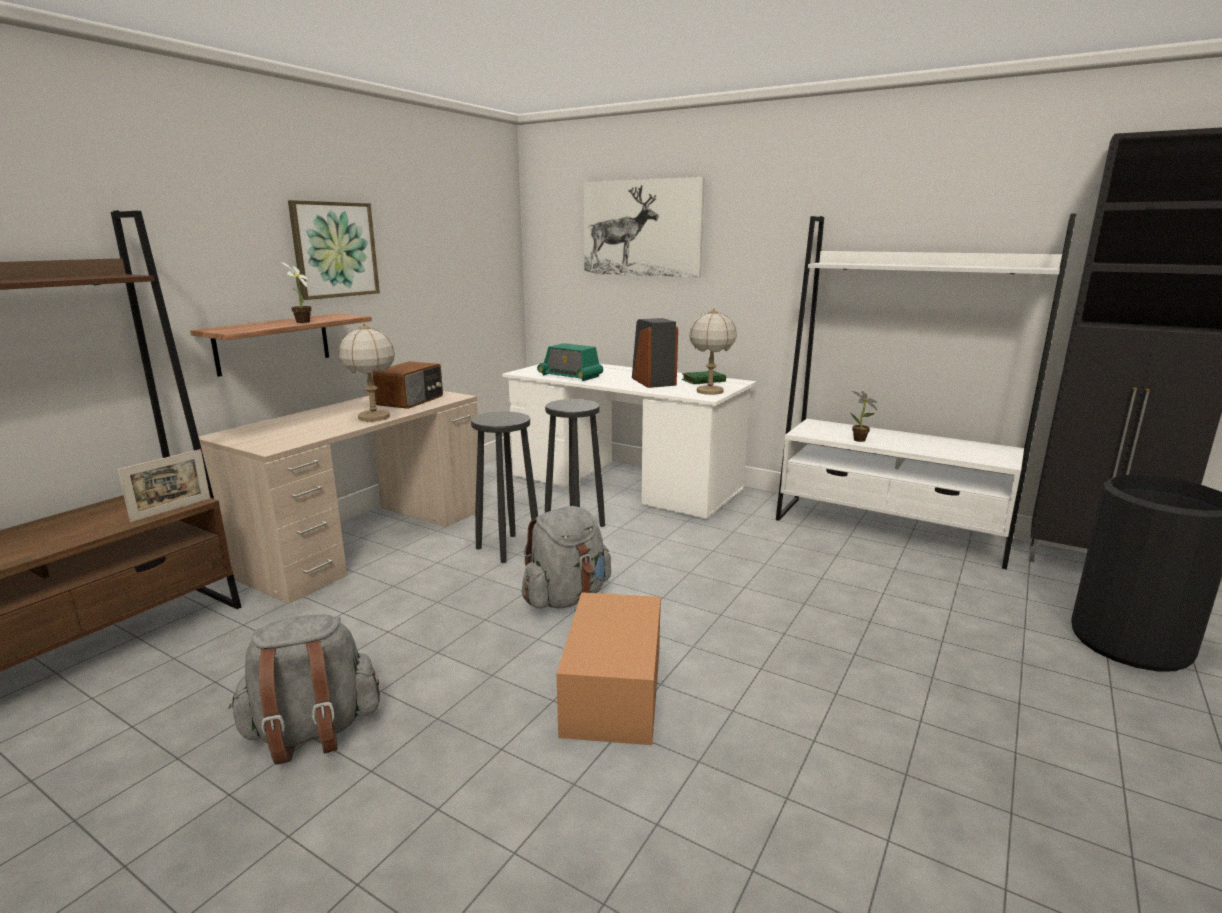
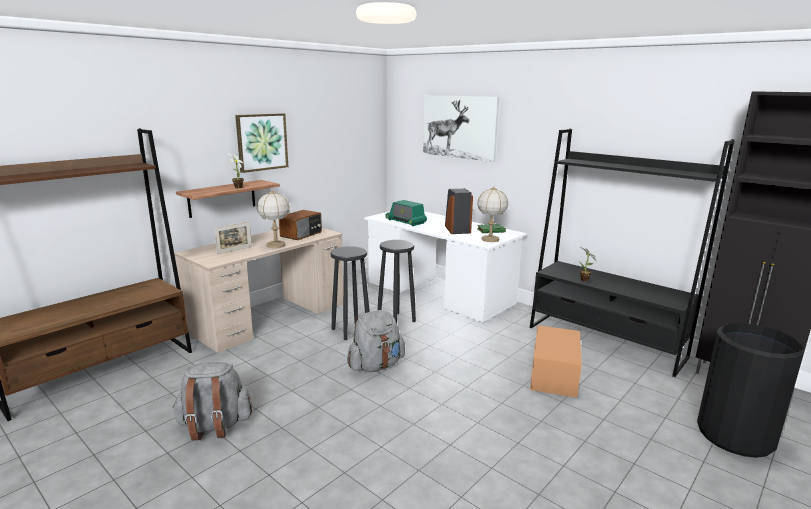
camera: 10 degrees right, 0 degrees up
picture frame [118,449,210,522] -> picture frame moved to [214,221,252,254]
cardboard box [557,592,661,745] -> cardboard box moved to [530,325,582,398]
white bookcase [776,213,1077,569] -> black bookcase [530,129,735,377]

